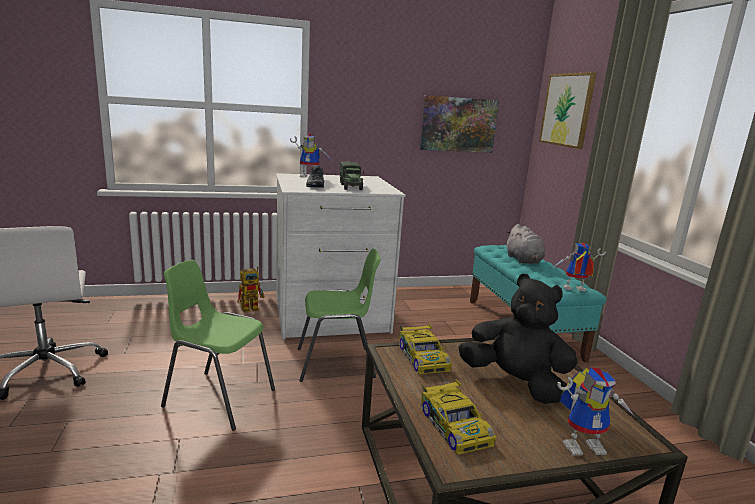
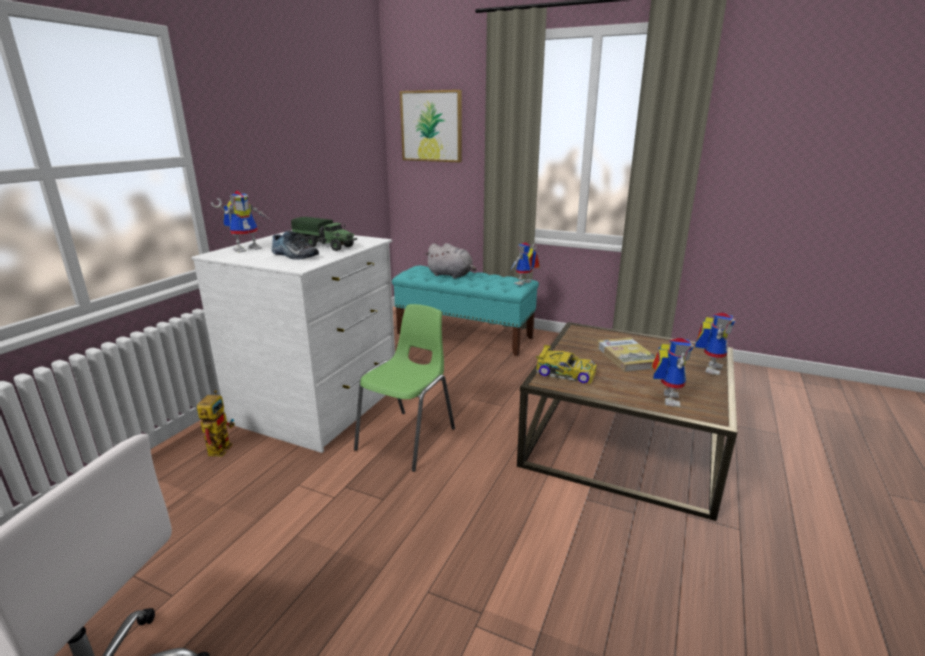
camera: 50 degrees left, 5 degrees up
green chair [161,260,275,431] -> none
picture [420,95,499,153] -> none
toy car [421,379,496,455] -> toy robot [651,338,694,407]
black plush toy [458,274,578,404] -> book [597,337,656,372]

